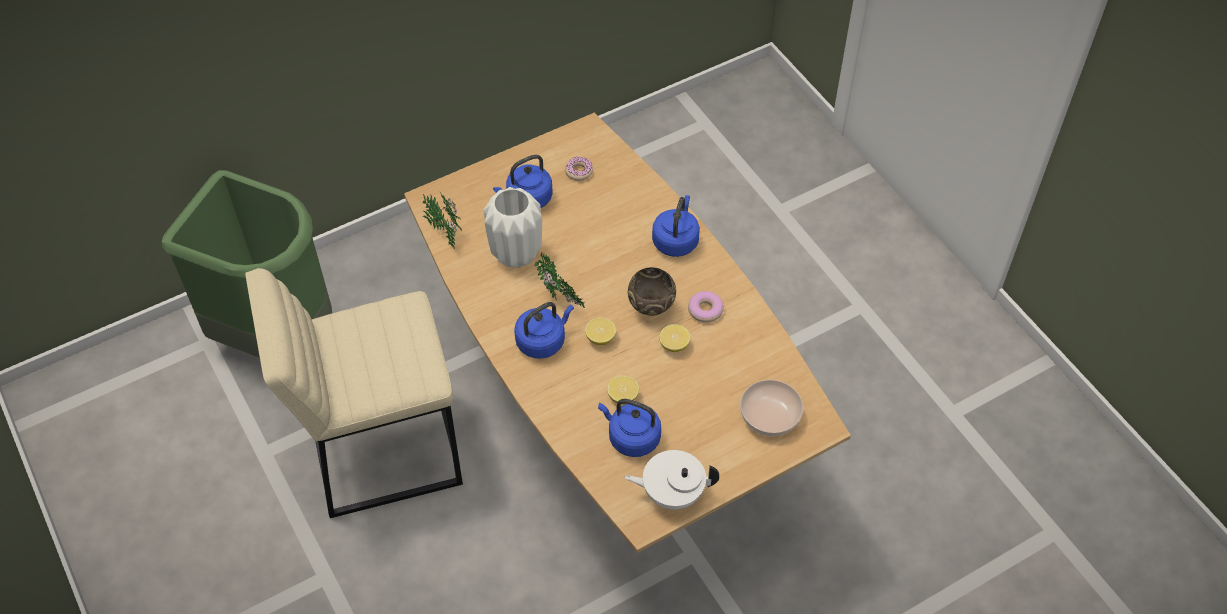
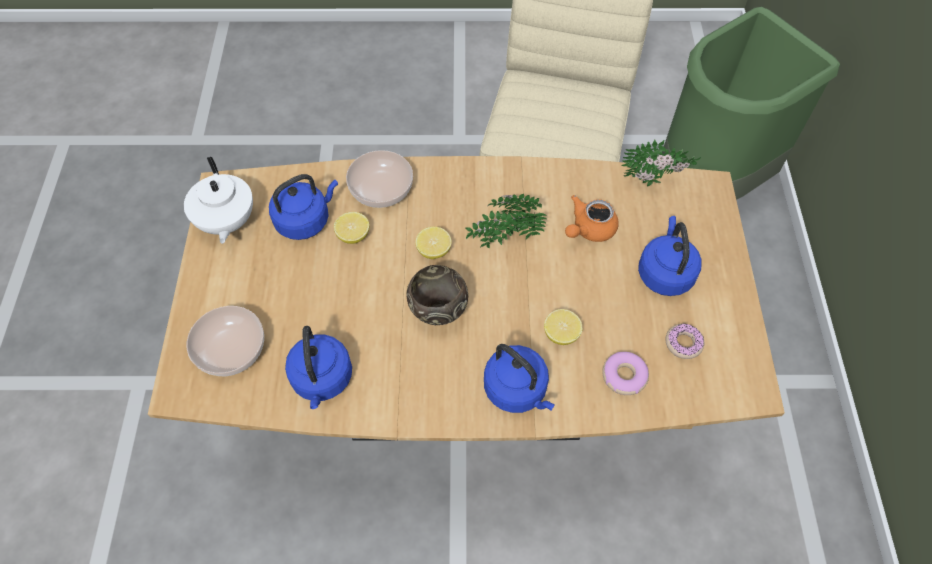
camera: 120 degrees right, 5 degrees up
white vase [483,187,542,268] -> orange teapot [565,195,619,242]
blue kettle [514,302,574,359] -> blue kettle moved to [285,326,352,409]
white teapot [624,450,719,510] -> white teapot turned 135 degrees clockwise [184,157,253,244]
lemon [659,324,690,352] -> lemon moved to [544,309,583,345]
donut [688,291,724,323] -> donut moved to [602,352,649,395]
none -> bowl [346,150,413,208]

